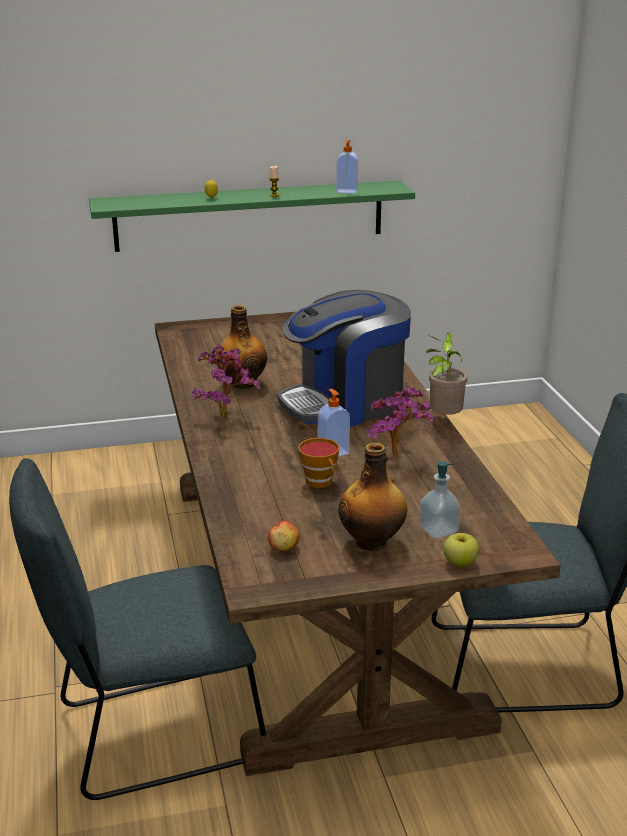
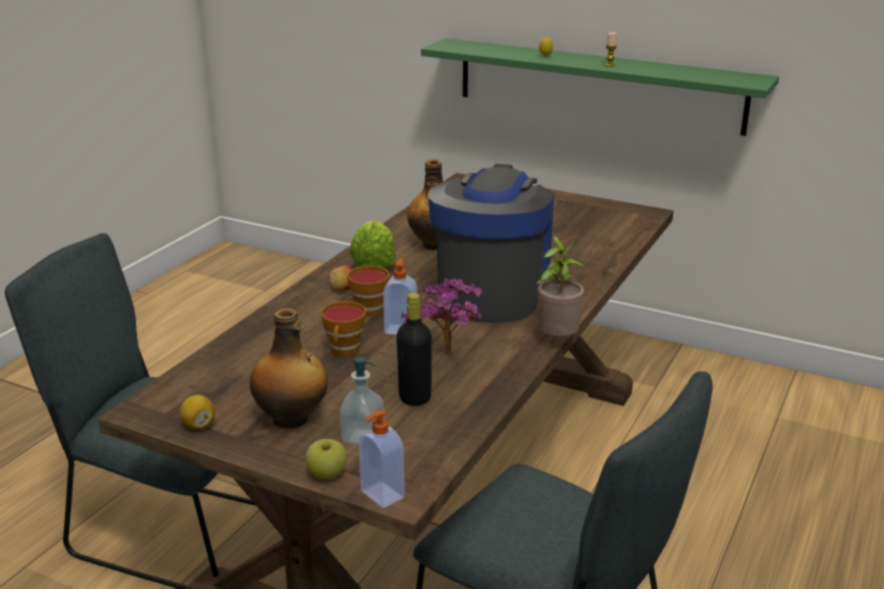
camera: 40 degrees right, 0 degrees up
potted plant [192,345,260,418] -> lettuce [350,220,396,270]
apple [268,521,299,552] -> apple moved to [329,265,352,291]
coffee machine [277,290,411,426] -> coffee machine turned 90 degrees clockwise [428,164,554,323]
soap dispenser [336,140,358,193] -> soap dispenser moved to [359,410,405,508]
none -> lemon [180,395,215,429]
none -> cup [347,266,389,316]
none -> black bottle [397,292,432,406]

